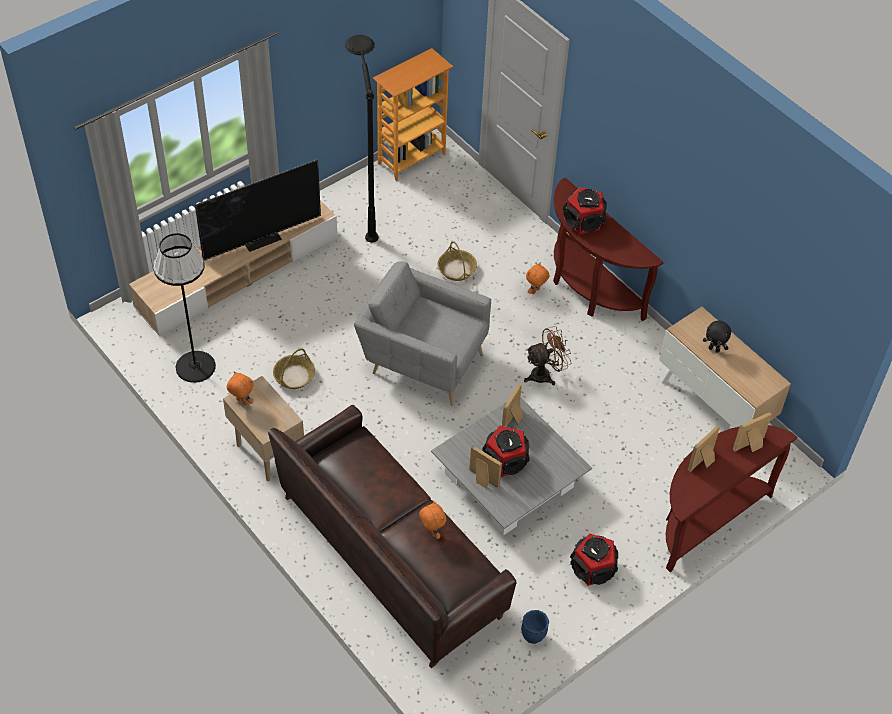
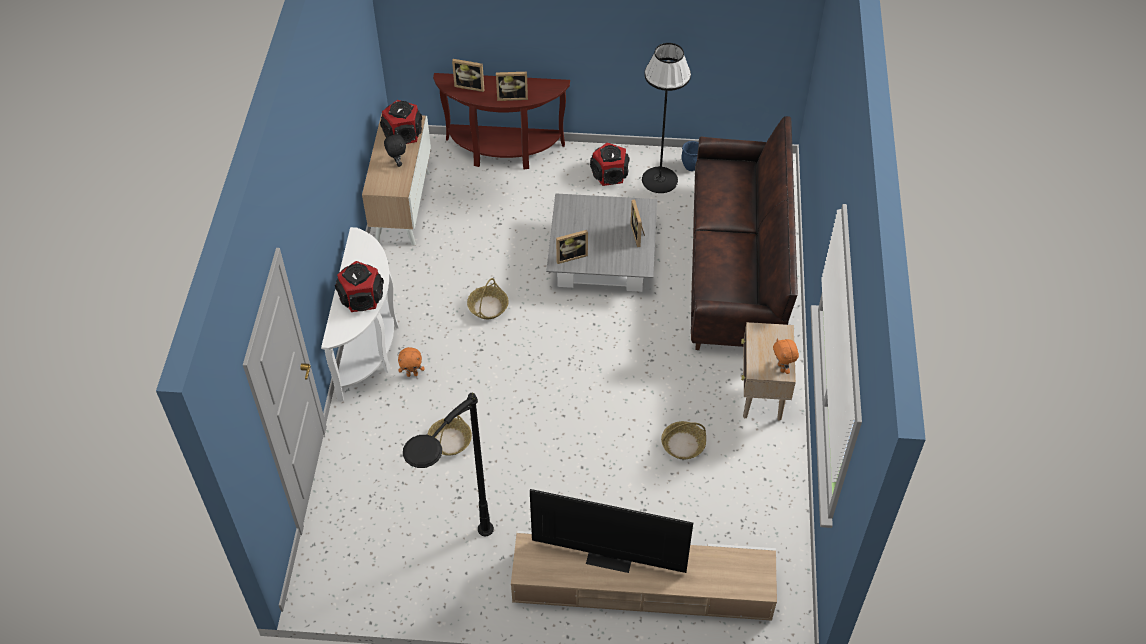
camera: 135 degrees left, 0 degrees up
black floor lamp [153,233,216,383] -> black floor lamp moved to [642,43,691,193]
grey armchair [354,262,491,405] -> none
bookcase [373,48,453,181] -> none
orange plush toy [419,501,446,539] -> none
speaker [482,426,530,477] -> speaker moved to [380,100,422,144]
brown fan [524,326,571,385] -> basket [467,278,509,319]
brown console table [553,177,663,321] -> white console table [321,227,399,401]

